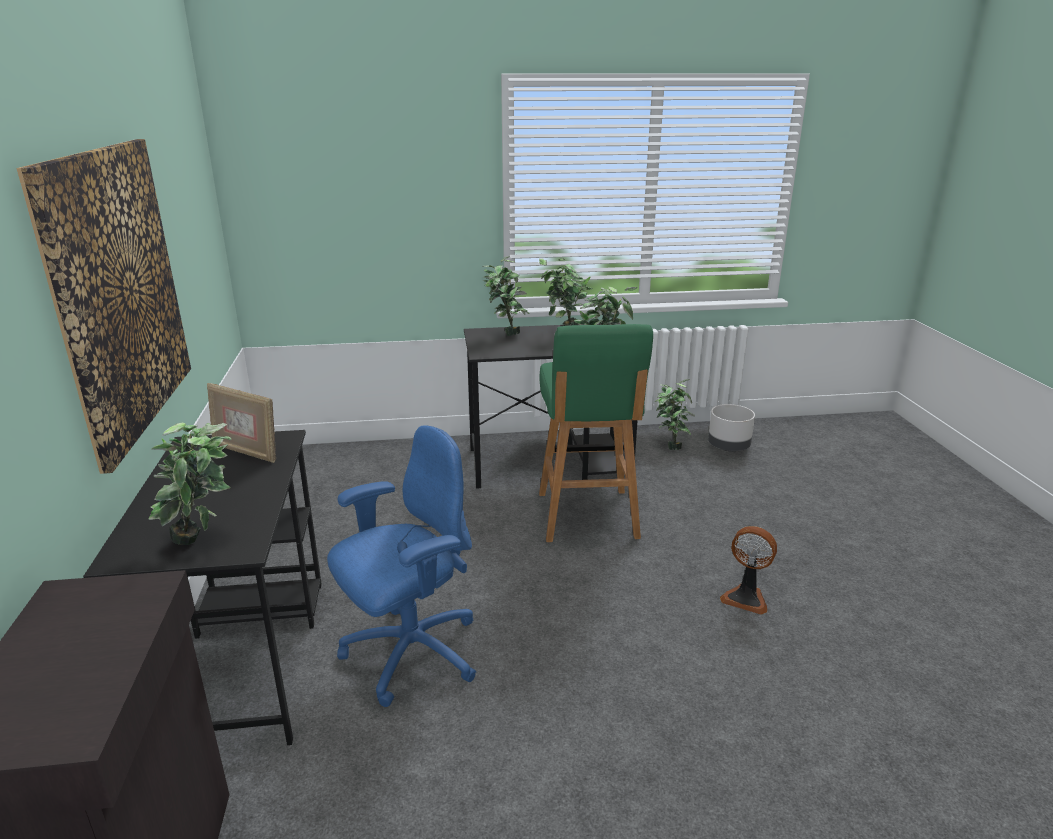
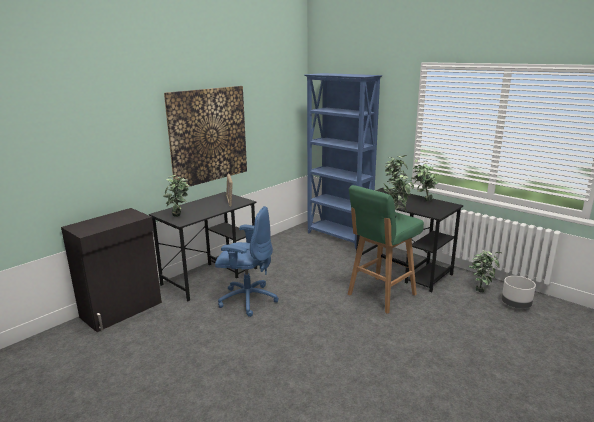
camera: 50 degrees right, 5 degrees down
fan [720,526,777,615] -> none
none -> blue bookcase [305,73,383,249]

